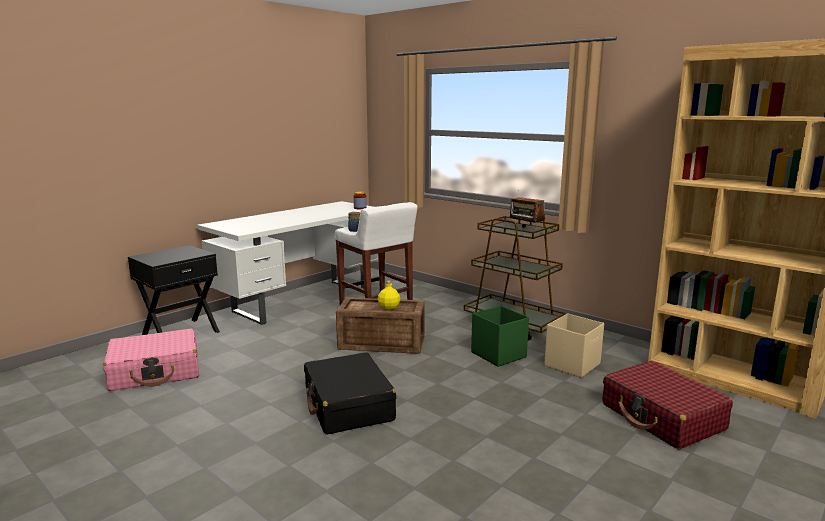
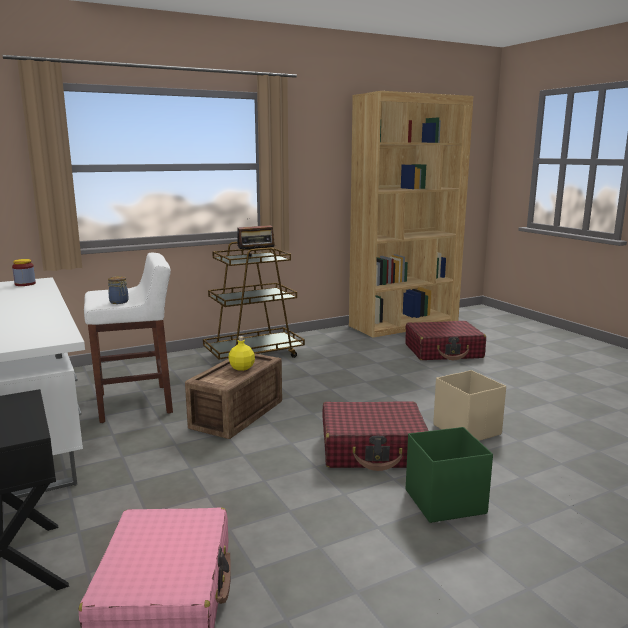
camera: 70 degrees left, 0 degrees up
black suitcase [304,352,396,435] -> red suitcase [322,401,429,471]
green storage box [471,306,529,367] -> green storage box moved to [406,427,493,523]
beige storage box [544,314,604,378] -> beige storage box moved to [433,370,506,441]

